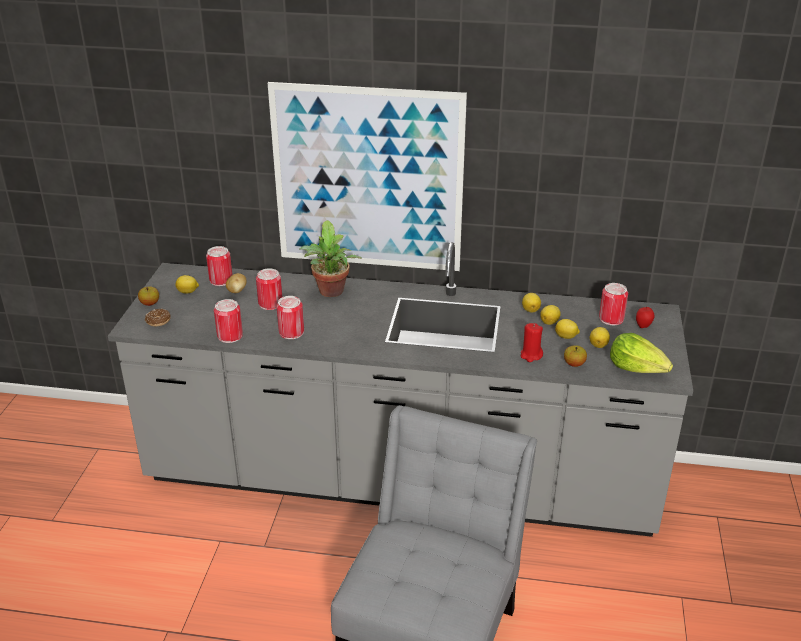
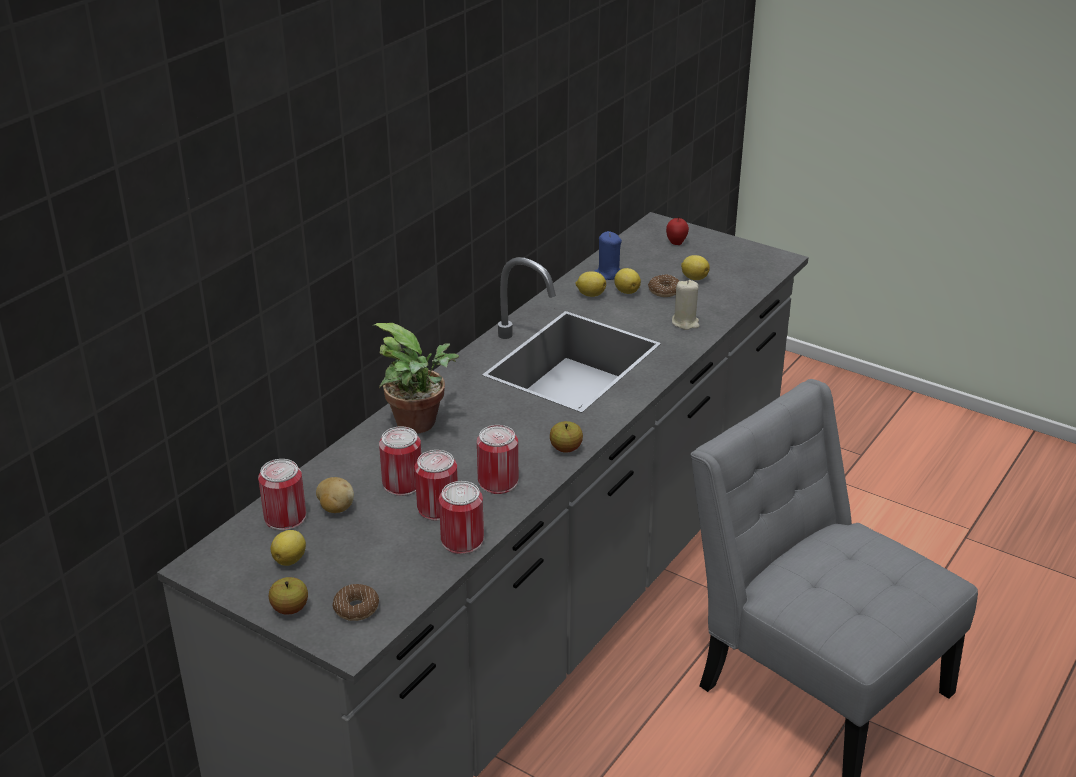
camera: 65 degrees left, 0 degrees up
picture [268,82,467,271] -> none
red candle [521,323,543,362] -> beige candle [672,280,700,330]
lemon [555,319,580,339] -> donut [648,274,679,297]
apple [564,345,587,367] -> apple moved to [550,421,583,453]
can [599,283,628,325] -> can moved to [415,450,458,521]
lettuce [610,333,673,373] -> none
none -> blue candle [594,231,622,280]

